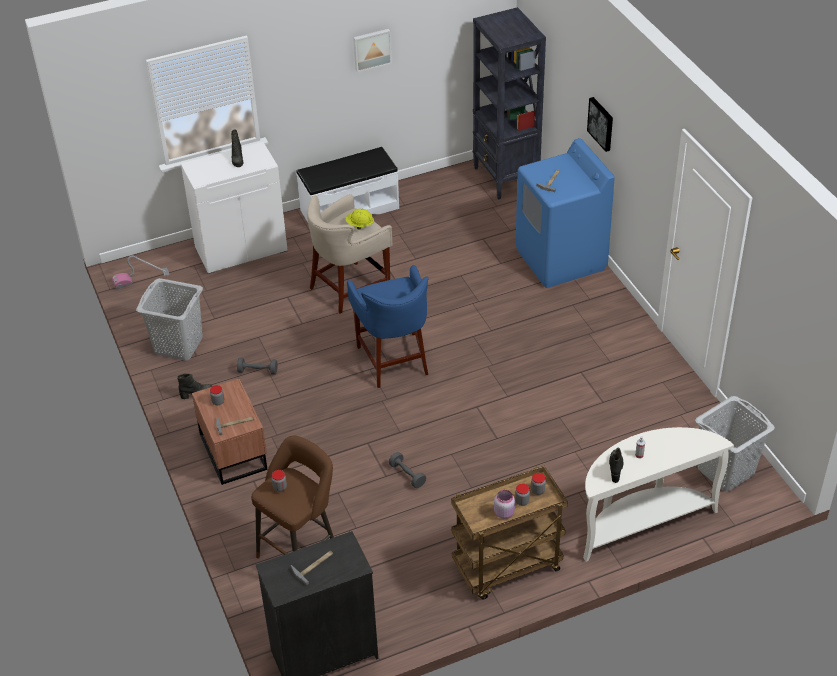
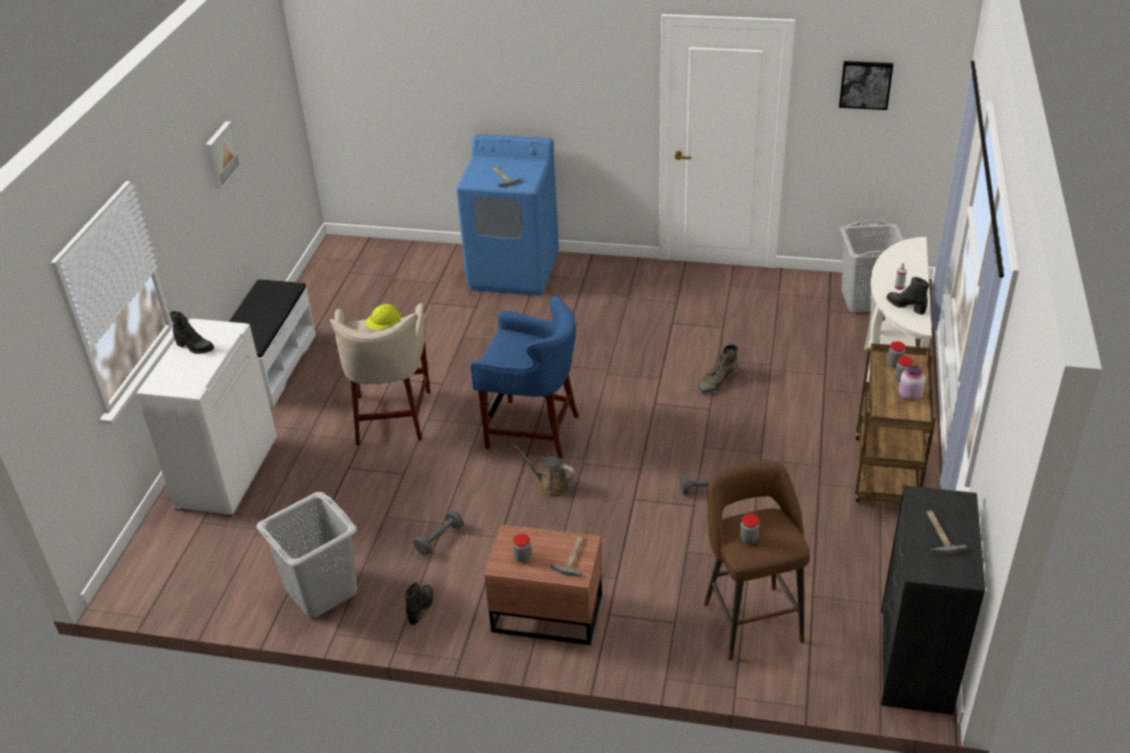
camera: 55 degrees left, 5 degrees down
vacuum cleaner [112,255,170,289] -> none
black bookcase [473,7,546,200] -> none
picture [587,97,613,152] -> picture moved to [839,61,893,110]
none -> brown watering can [514,445,576,497]
none -> green boot [697,344,738,395]

